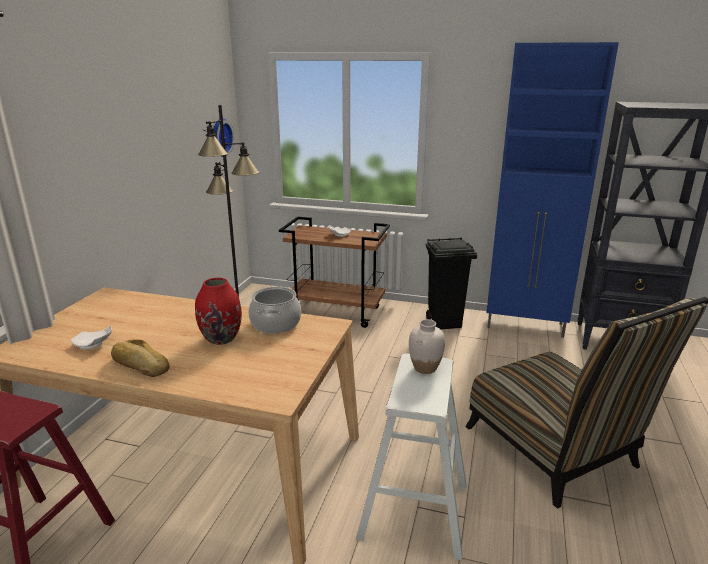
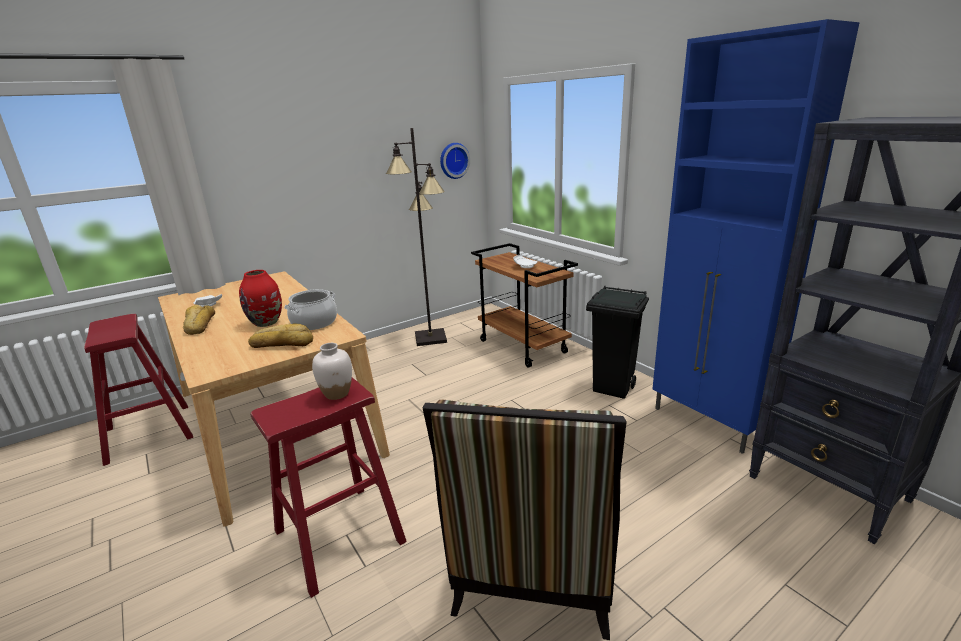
camera: 40 degrees right, 0 degrees up
white stool [356,354,467,560] -> red stool [250,378,407,598]
none -> bread [248,323,313,348]

